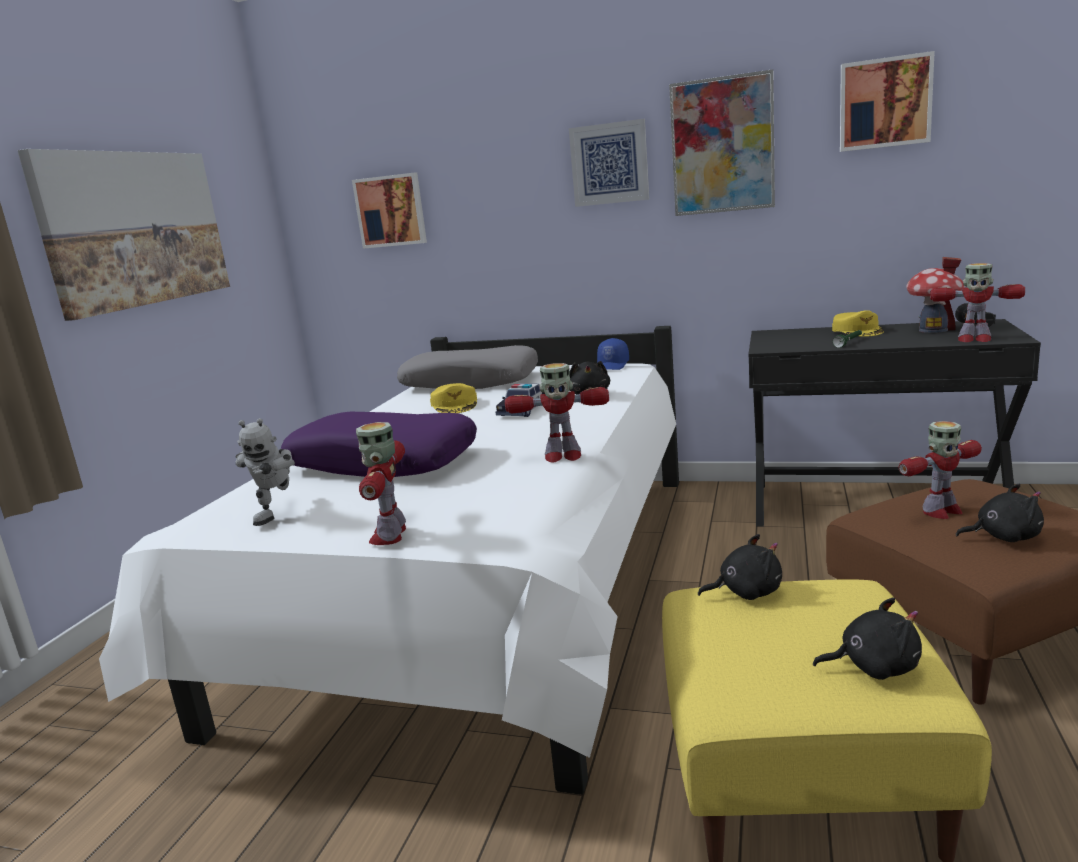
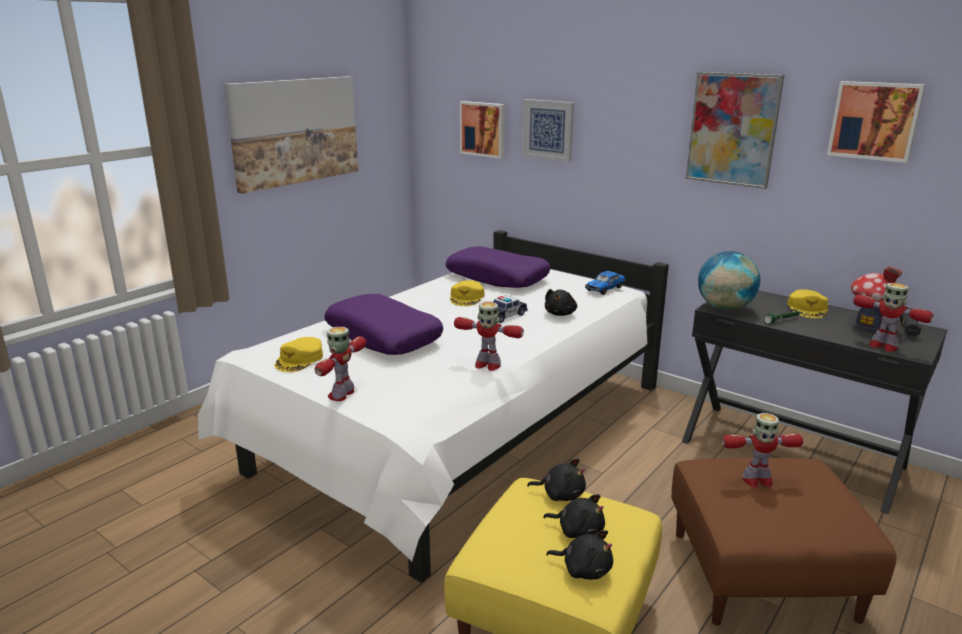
camera: 20 degrees right, 5 degrees up
toy robot [236,418,295,526] -> yellow cap [275,337,323,372]
grey pillow [397,345,538,389] -> purple pillow [446,246,550,288]
picture [569,119,650,207] -> picture moved to [522,99,574,162]
blue cap [597,338,629,370] -> toy car [585,271,626,295]
black plush toy [956,484,1044,542] -> black plush toy moved to [543,494,605,538]
none -> globe [698,251,760,310]

